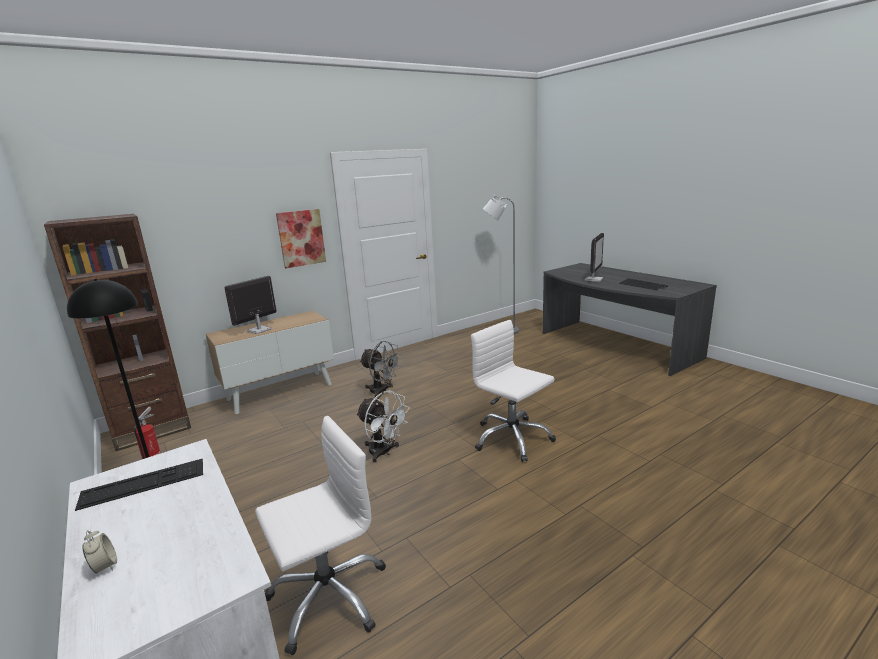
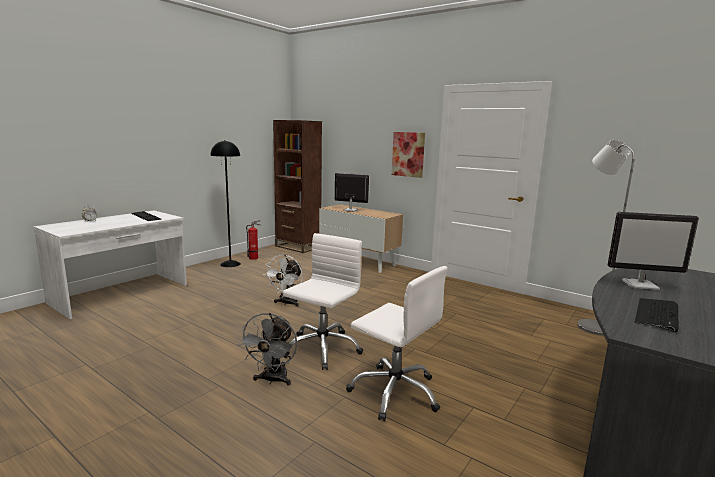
camera: 70 degrees right, 5 degrees down
white office chair [255,416,386,655] -> white office chair moved to [346,266,448,421]
grey fan [360,341,401,398] -> grey fan moved to [238,313,297,386]

